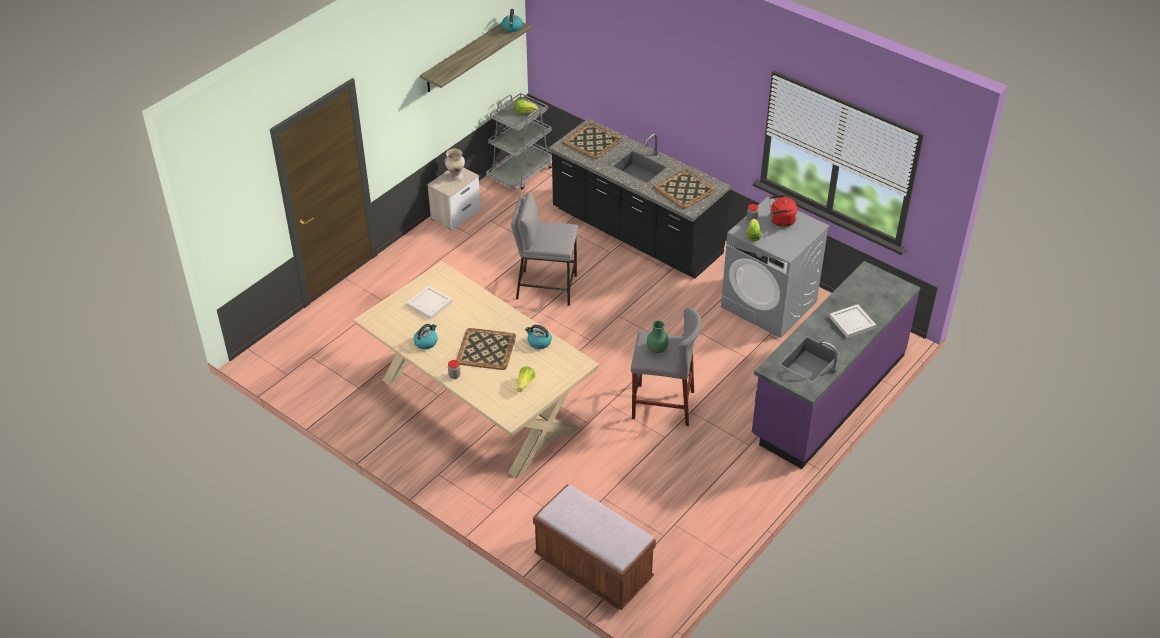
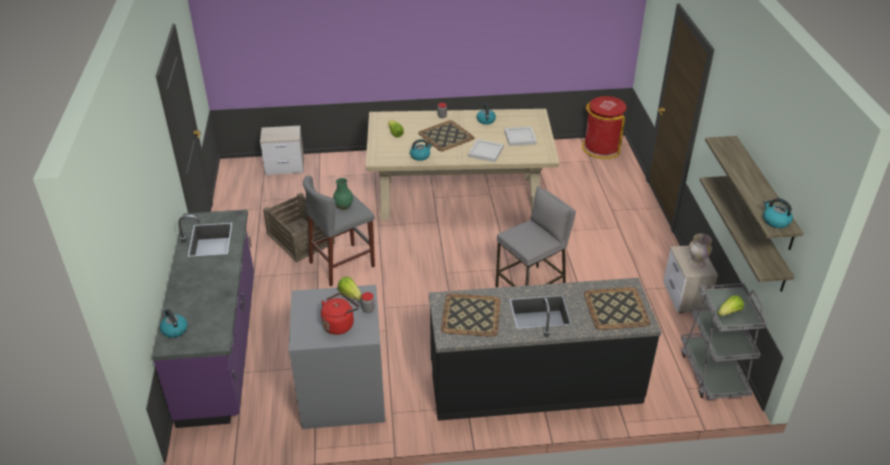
camera: 135 degrees right, 5 degrees down
brown bench [533,485,656,610] -> nightstand [260,126,304,175]
white tray [829,304,876,338] -> white tray moved to [468,139,504,162]
none -> kettle [160,309,187,338]
none -> crate [263,192,335,262]
none -> red trash can [582,96,627,159]
none -> shelf [700,176,794,292]

